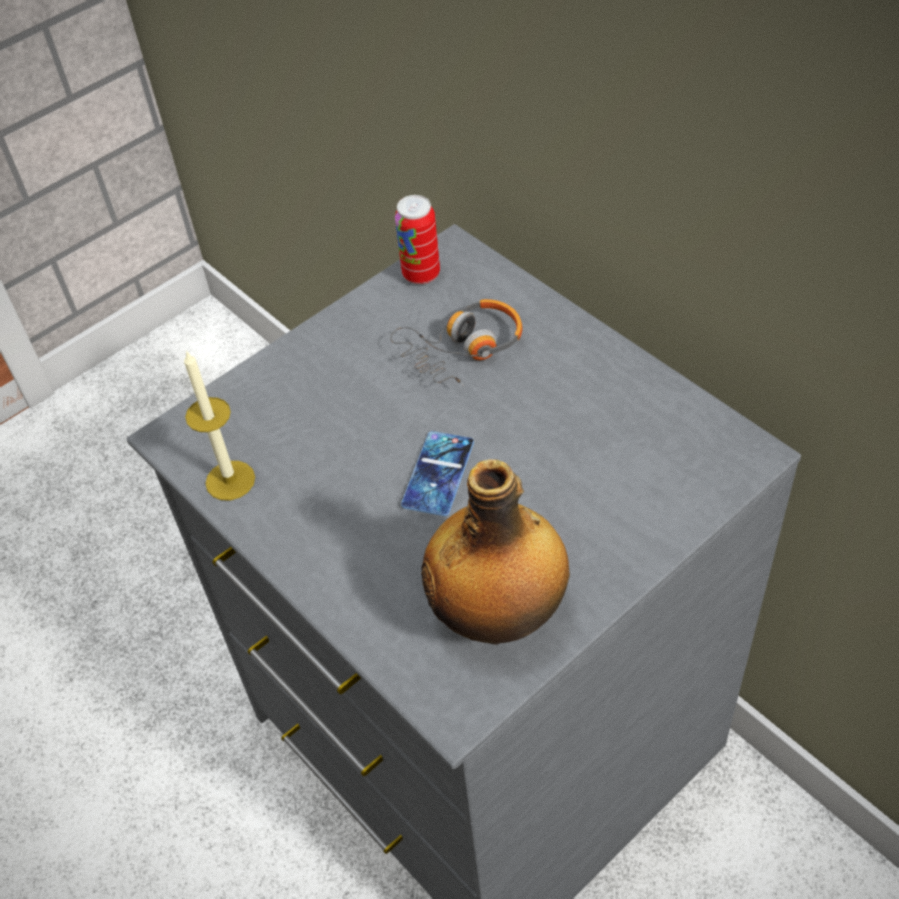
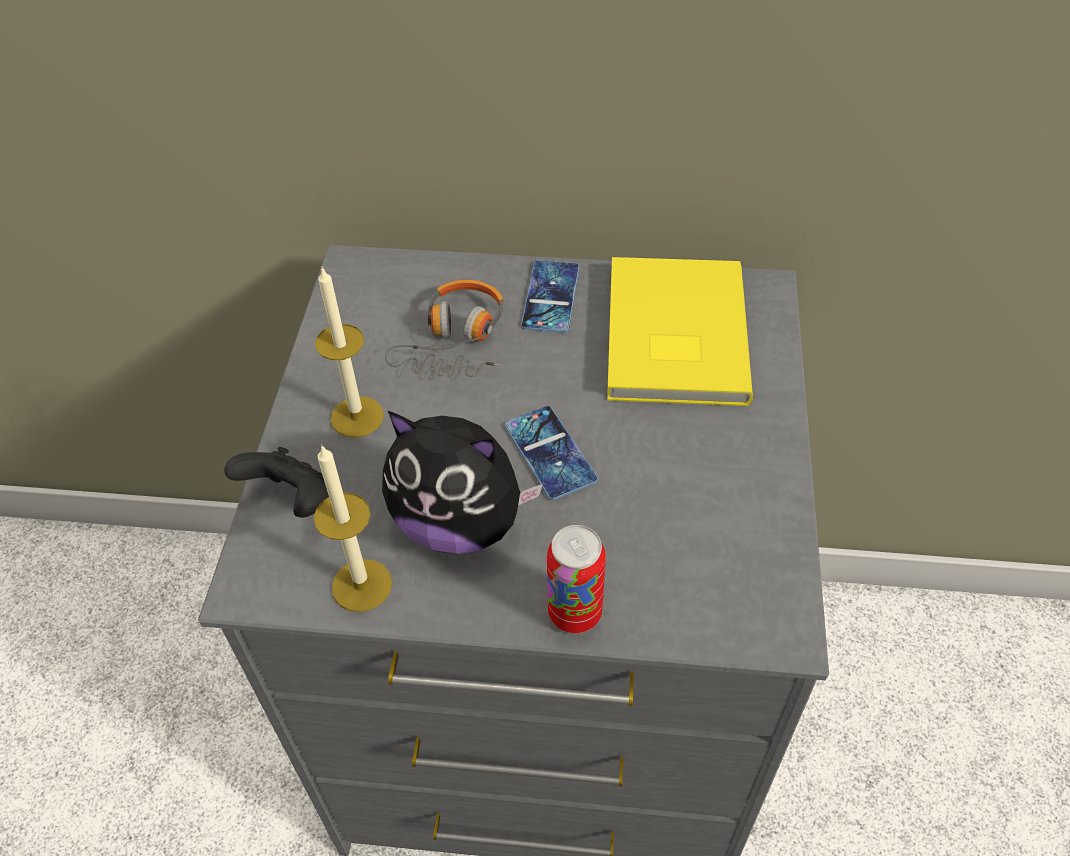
camera: 45 degrees left, 0 degrees up
can [395,195,440,285] -> can moved to [547,525,606,634]
bottle [421,459,570,645] -> none
none -> black game controller [224,447,329,518]
none -> candle [315,267,384,437]
none -> plush toy [382,411,543,554]
none -> phone [521,260,579,333]
none -> yellow book [607,257,753,406]

